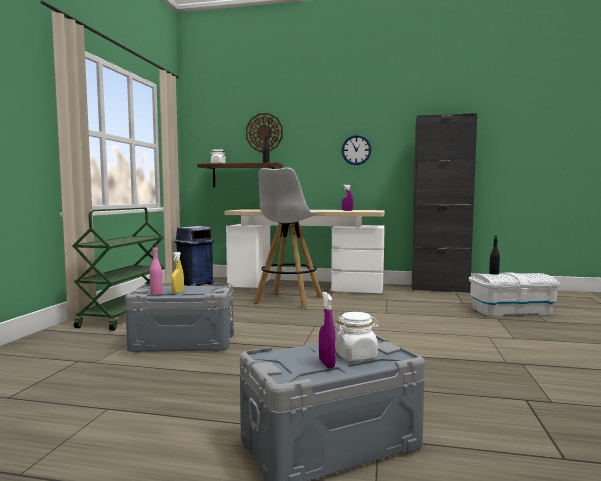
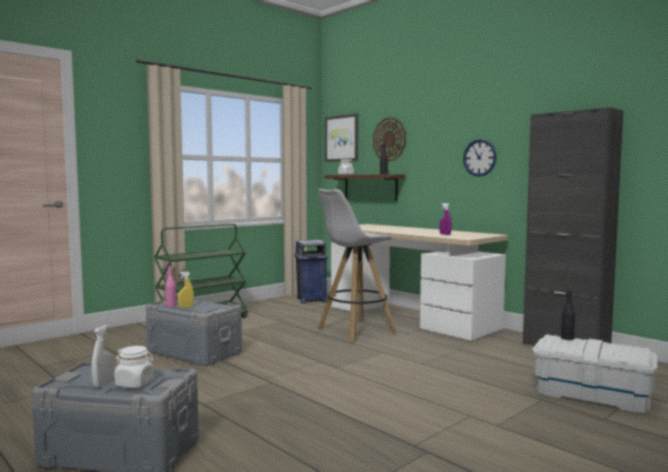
camera: 35 degrees right, 0 degrees up
purple spray bottle [319,292,336,368] -> white spray bottle [92,325,113,387]
none -> picture [325,113,358,162]

